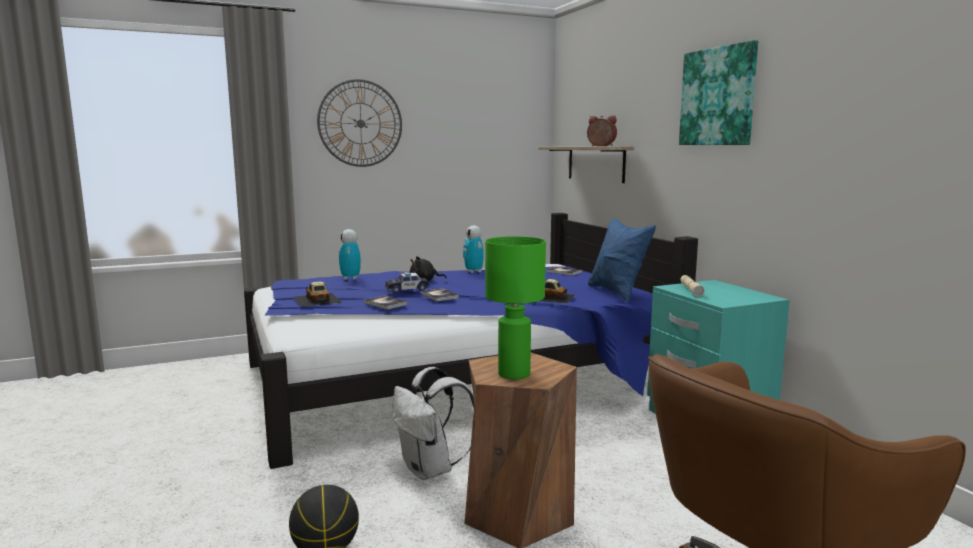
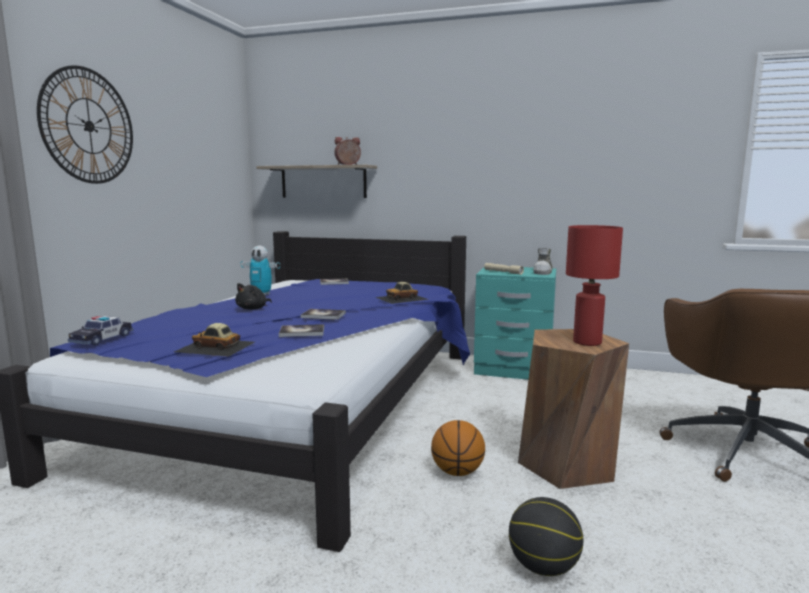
camera: 50 degrees left, 0 degrees up
toy robot [339,229,361,280] -> none
toy car [385,272,430,293] -> toy car moved to [68,316,133,345]
white backpack [392,367,474,480] -> basketball [431,420,485,476]
green table lamp [485,236,546,380] -> red table lamp [566,225,623,346]
blue pillow [588,217,656,302] -> none
picture [679,40,758,145] -> none
none -> shoe [533,248,553,275]

